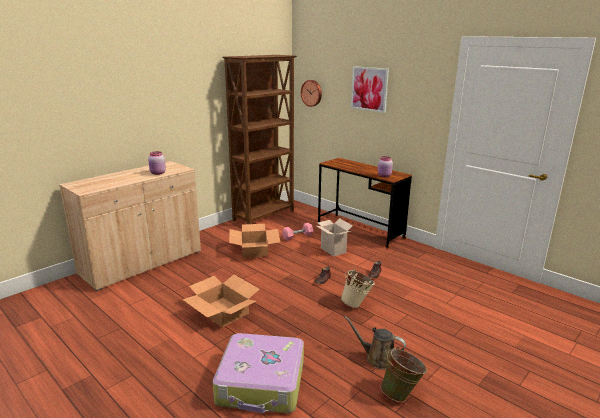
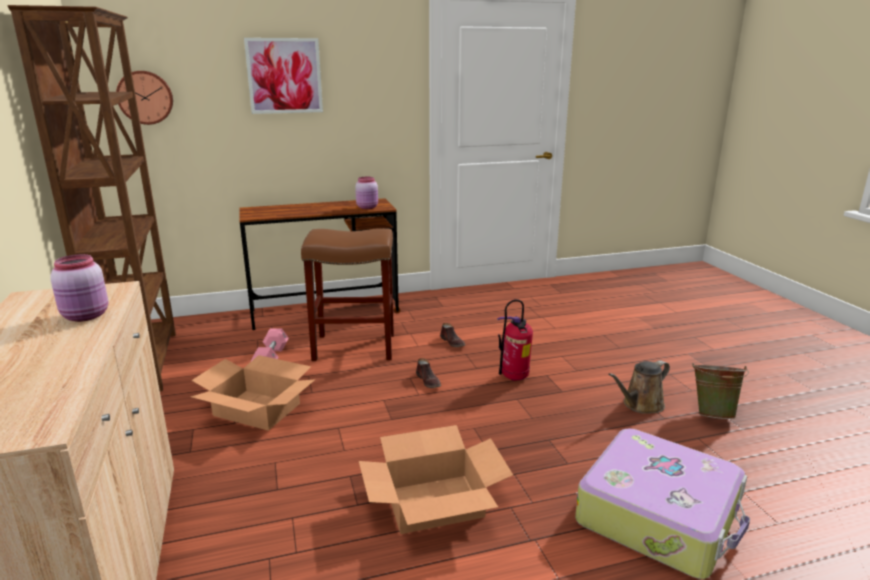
camera: 60 degrees left, 0 degrees up
cardboard box [317,218,353,257] -> brown stool [301,228,394,361]
beige bucket [341,269,375,308] -> fire extinguisher [497,299,533,381]

